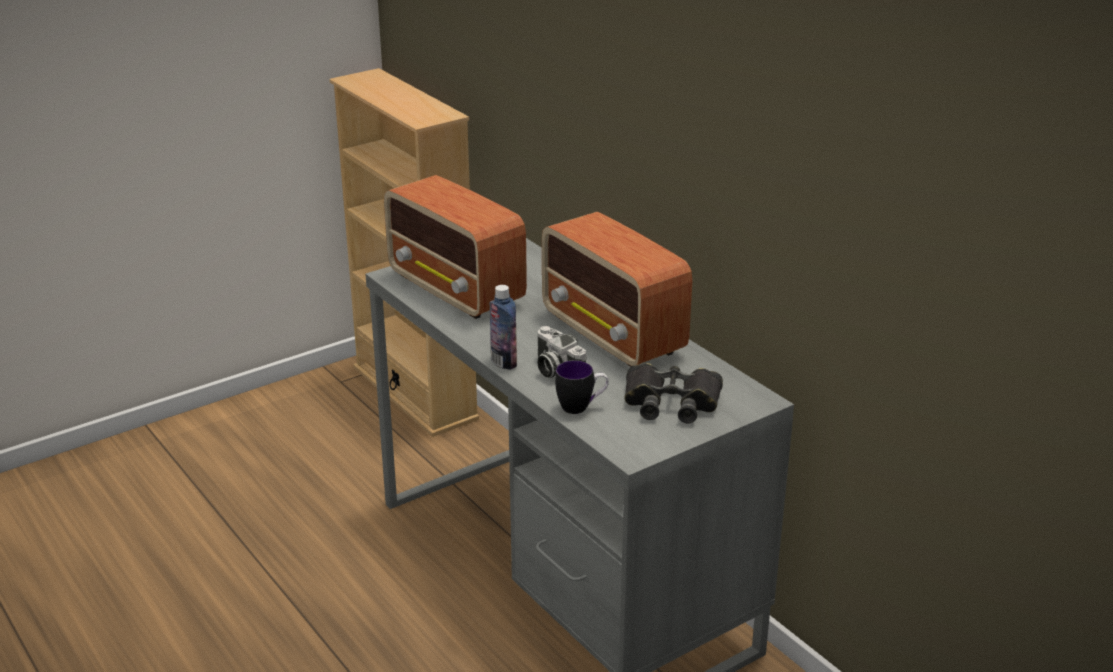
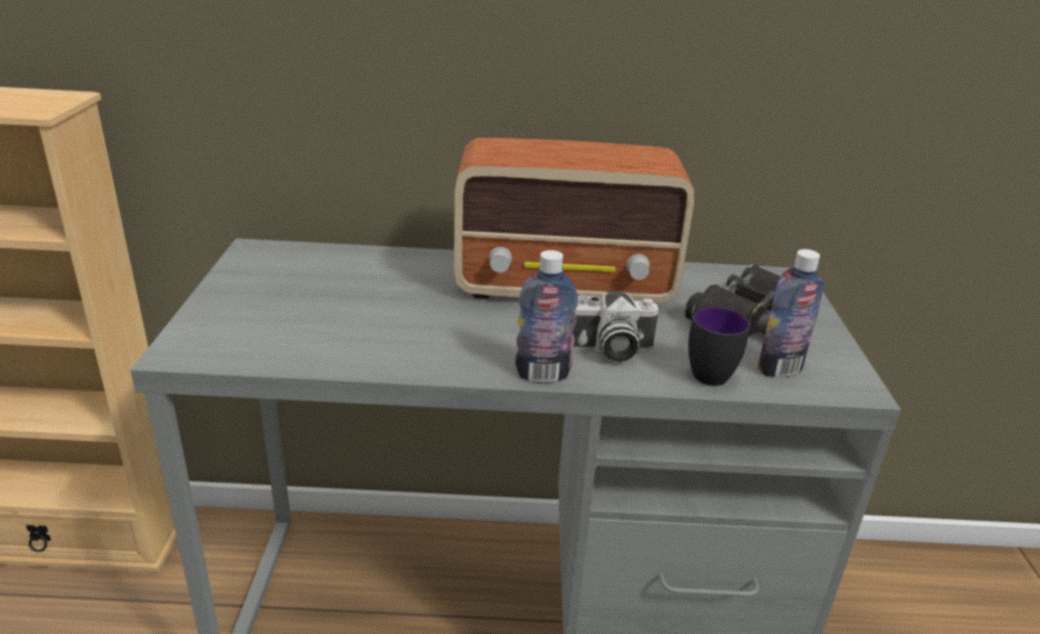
camera: 55 degrees left, 0 degrees up
radio [384,175,527,319] -> none
none -> bottle [757,249,825,377]

